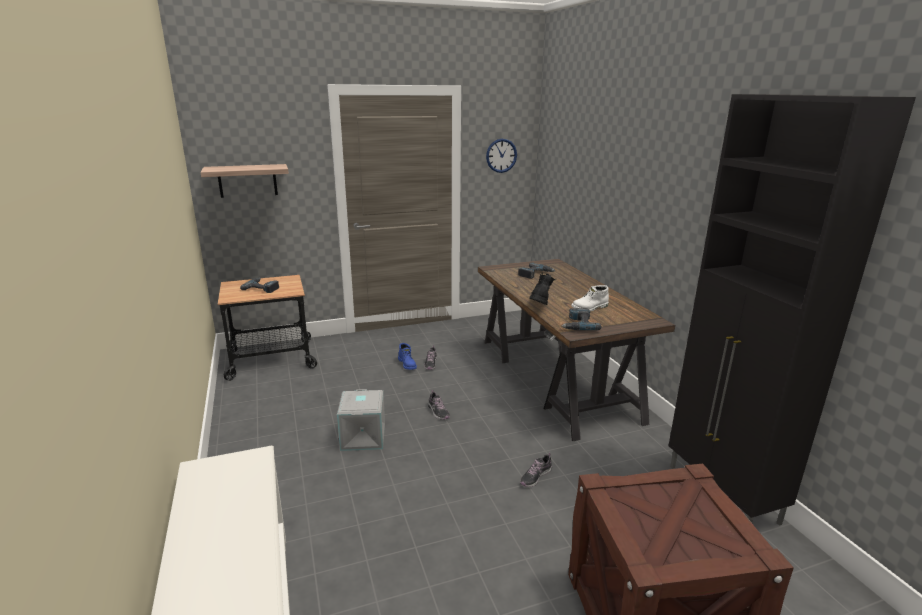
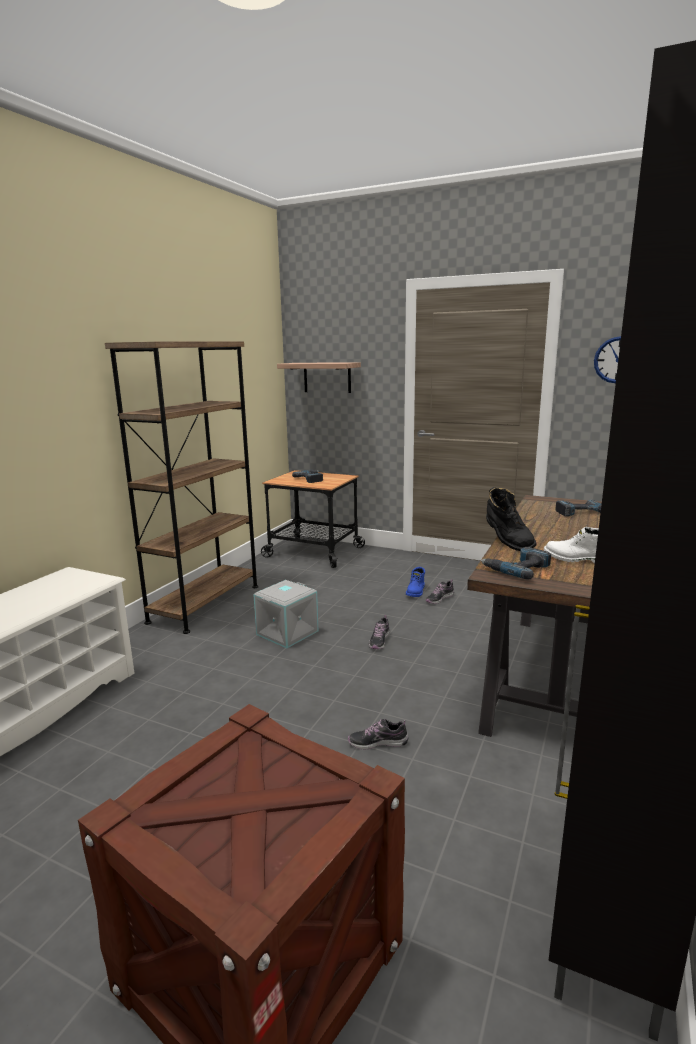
camera: 45 degrees right, 5 degrees down
black boot [529,272,557,305] -> black boot turned 105 degrees clockwise [486,487,536,551]
none -> brown bookcase [105,342,258,634]

